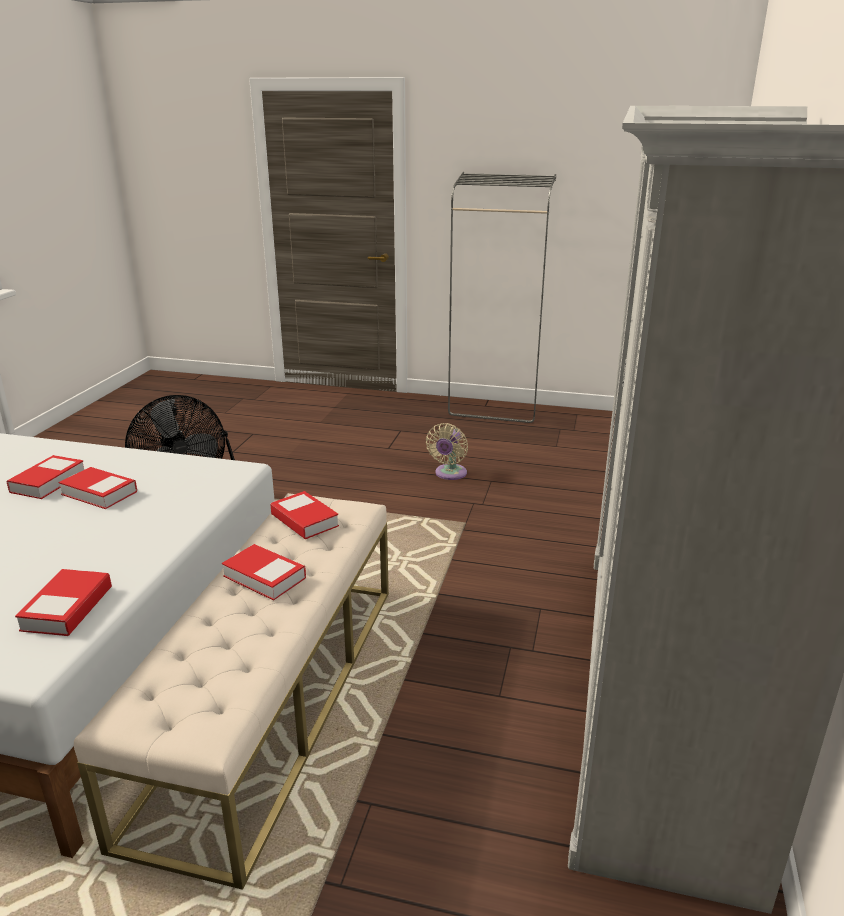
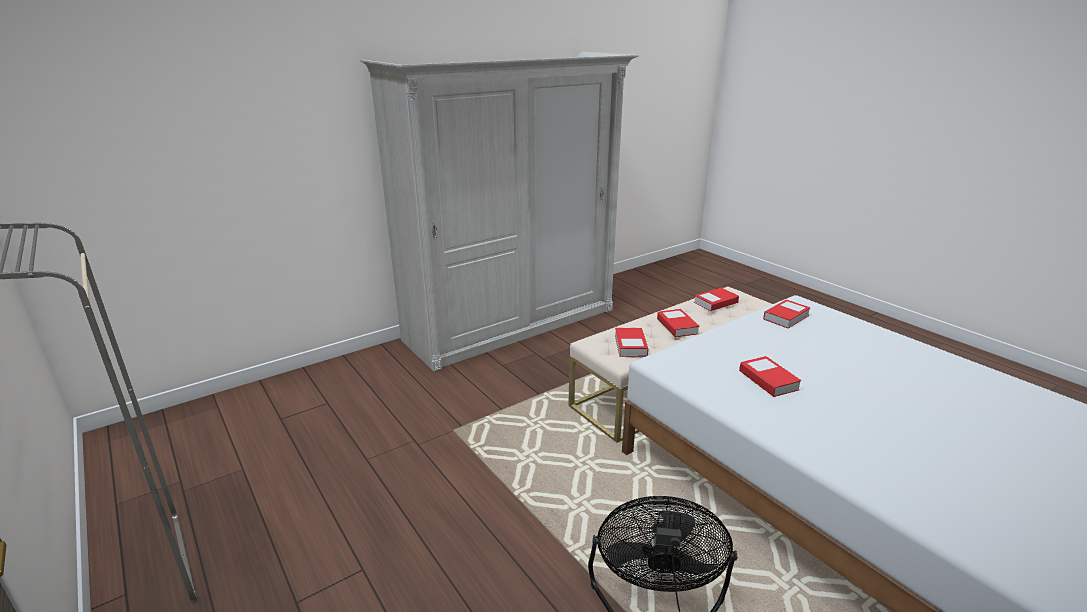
camera: 140 degrees left, 0 degrees up
book [6,455,84,499] -> book moved to [694,288,739,311]
beige fan [426,423,468,480] -> none

